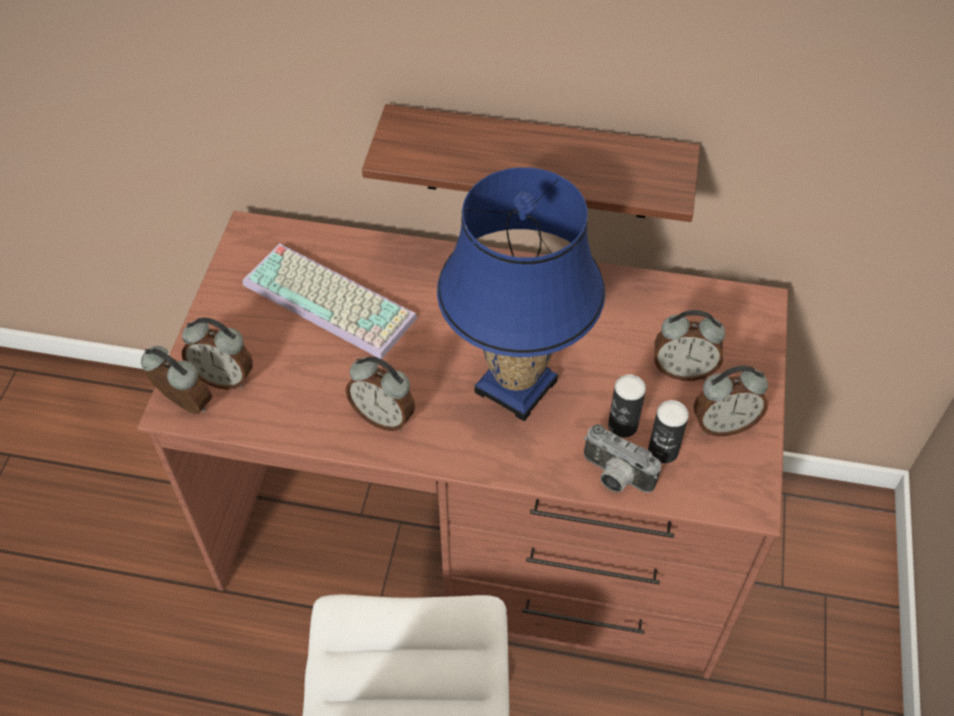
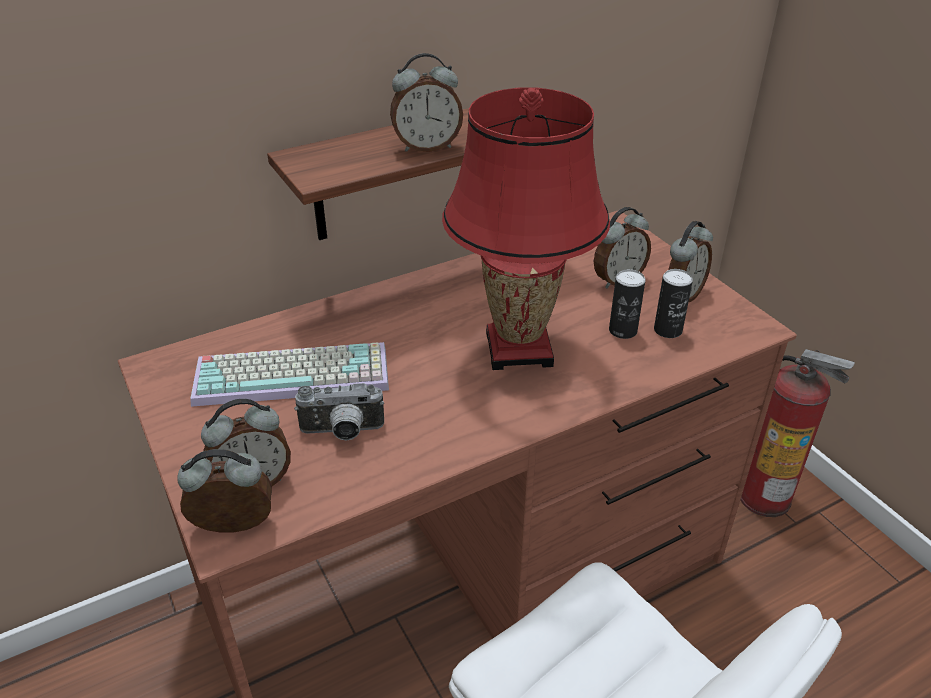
camera: 40 degrees left, 15 degrees down
alarm clock [345,356,415,431] -> alarm clock moved to [390,53,463,152]
blue table lamp [437,167,605,421] -> red table lamp [442,88,610,370]
camera [584,424,661,493] -> camera moved to [294,383,384,441]
none -> fire extinguisher [740,349,855,517]

